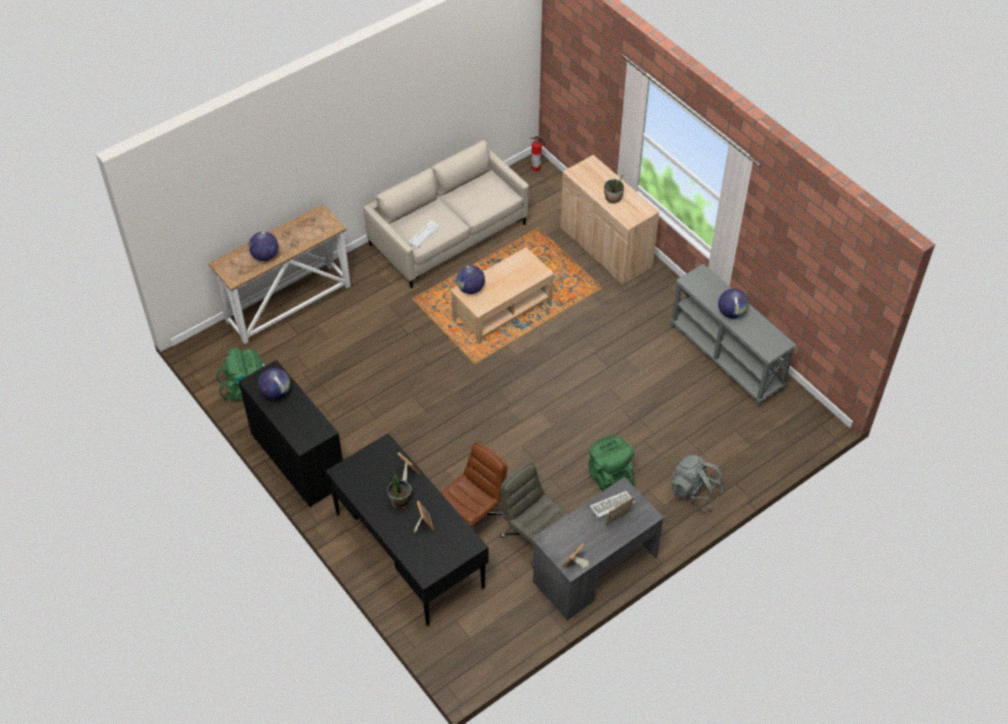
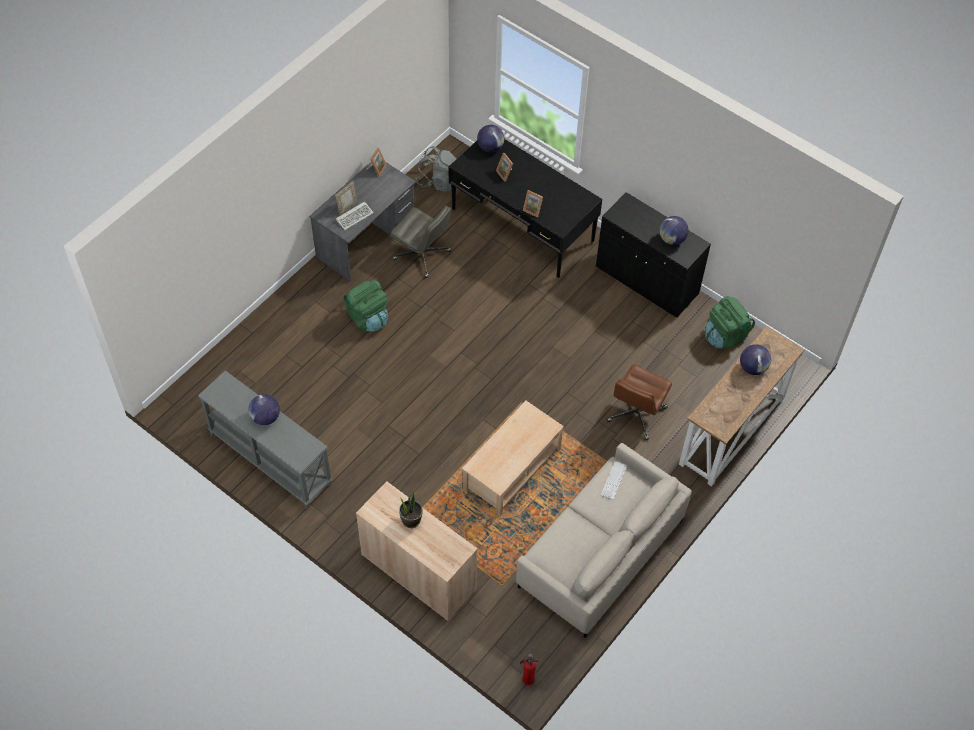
camera: 165 degrees right, 5 degrees up
potted plant [388,470,412,509] -> none
brown office chair [441,442,507,530] -> brown office chair moved to [607,365,672,440]
globe [456,265,485,294] -> globe moved to [477,125,504,152]
grey backpack [671,455,724,511] -> grey backpack moved to [415,146,457,192]

